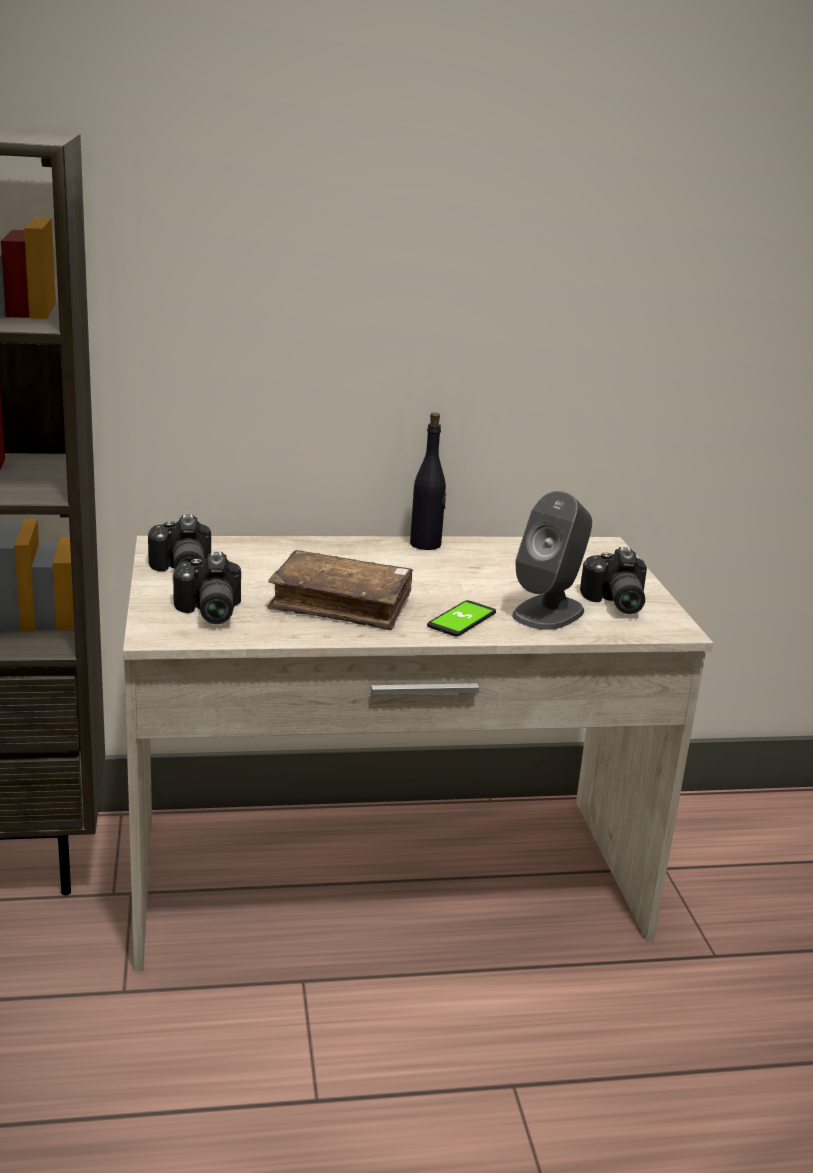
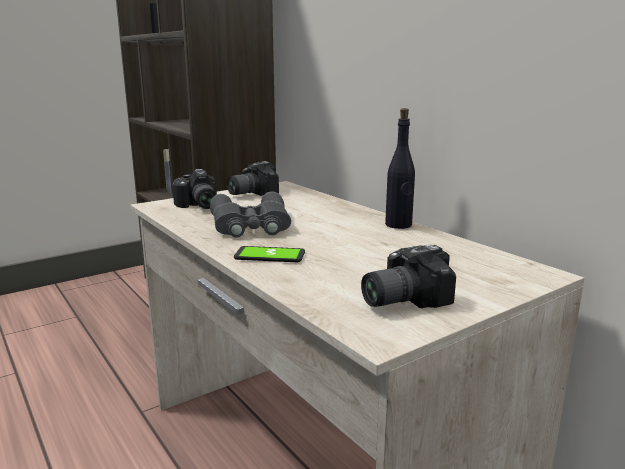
camera: 65 degrees right, 5 degrees down
camera [173,552,241,624] -> camera turned 75 degrees counterclockwise [172,169,217,209]
brown book [268,550,413,630] -> grey binoculars [210,191,291,238]
grey speaker [512,491,592,630] -> none

